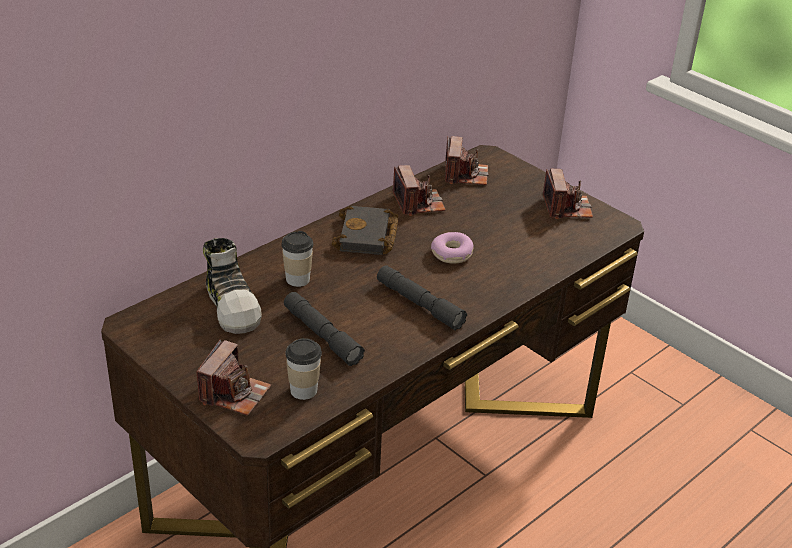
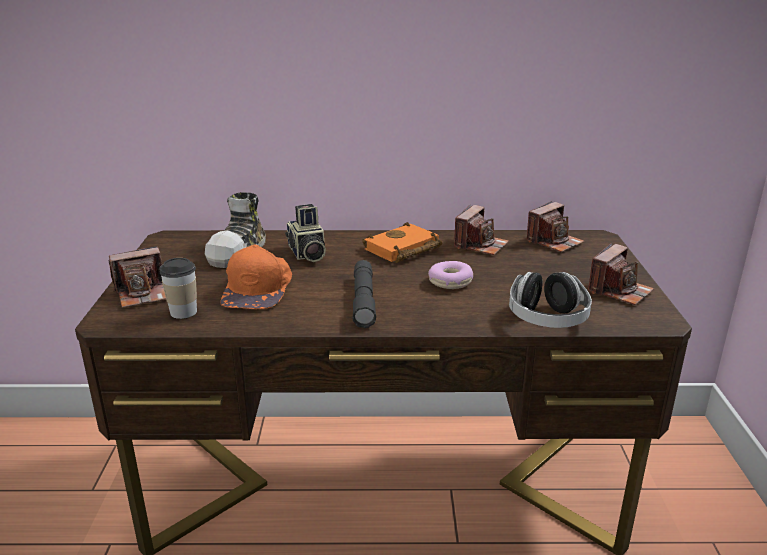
camera: 45 degrees right, 10 degrees down
cup [281,231,313,287] -> camera [285,204,326,262]
grey flashlight [284,292,365,366] -> orange cap [220,244,292,309]
black book [332,206,398,255] -> orange book [362,222,442,263]
none -> headphones [509,272,592,328]

